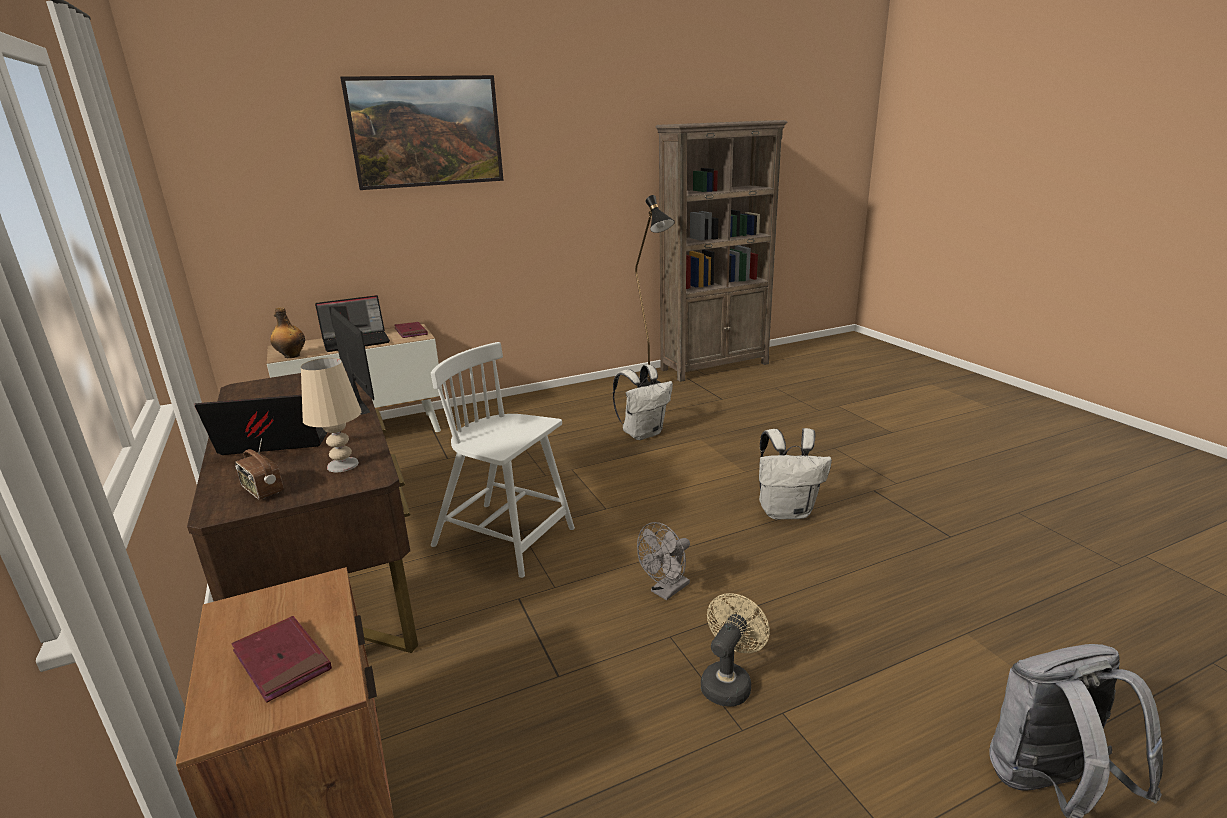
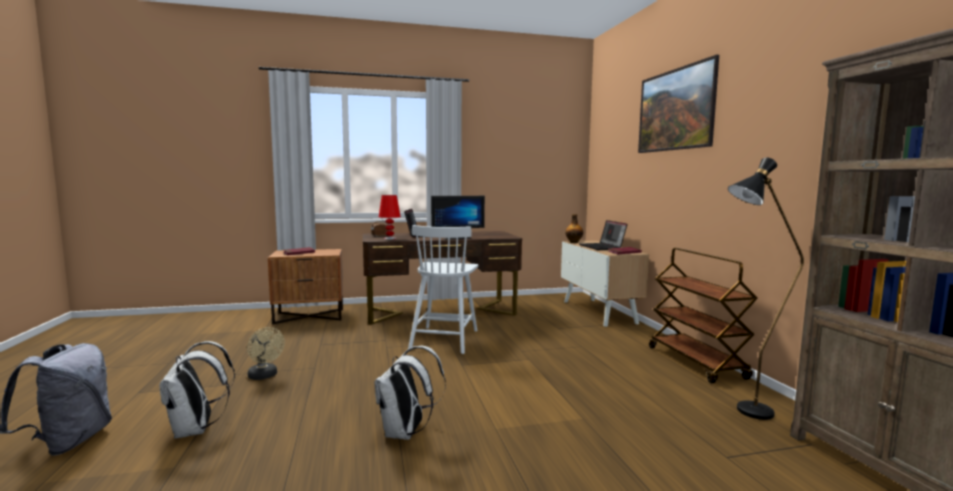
camera: 100 degrees right, 15 degrees down
beige table lamp [301,358,361,472] -> red table lamp [379,195,401,240]
white chair [431,342,575,578] -> white chair turned 150 degrees clockwise [408,225,478,354]
white backpack [613,365,673,440] -> white backpack moved to [160,341,235,439]
grey fan [637,522,690,600] -> none
none -> brown cart [649,248,758,383]

